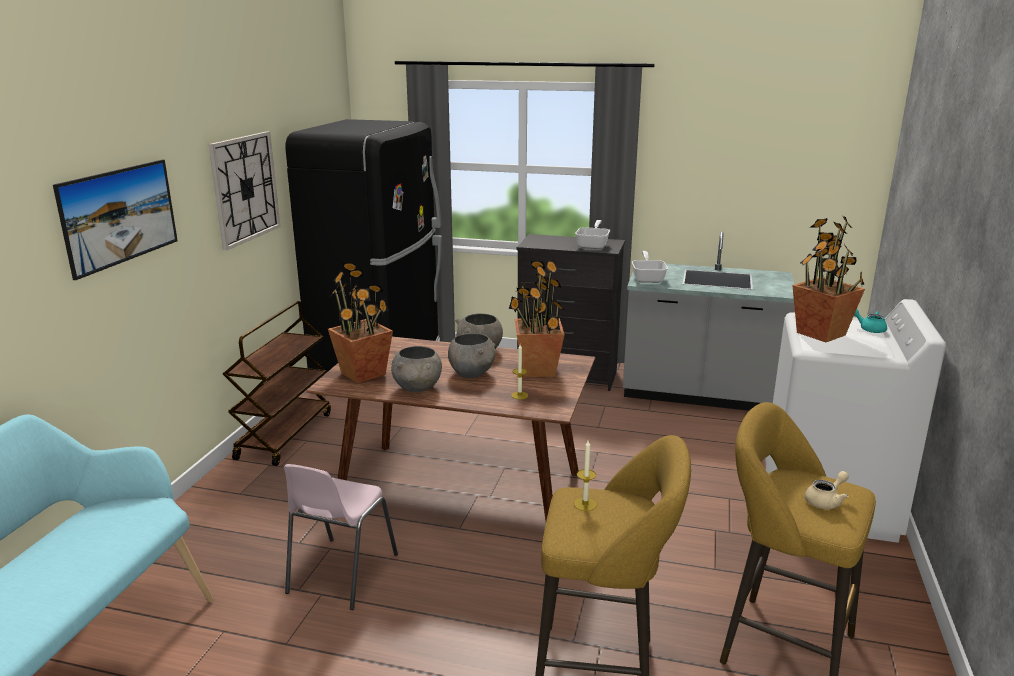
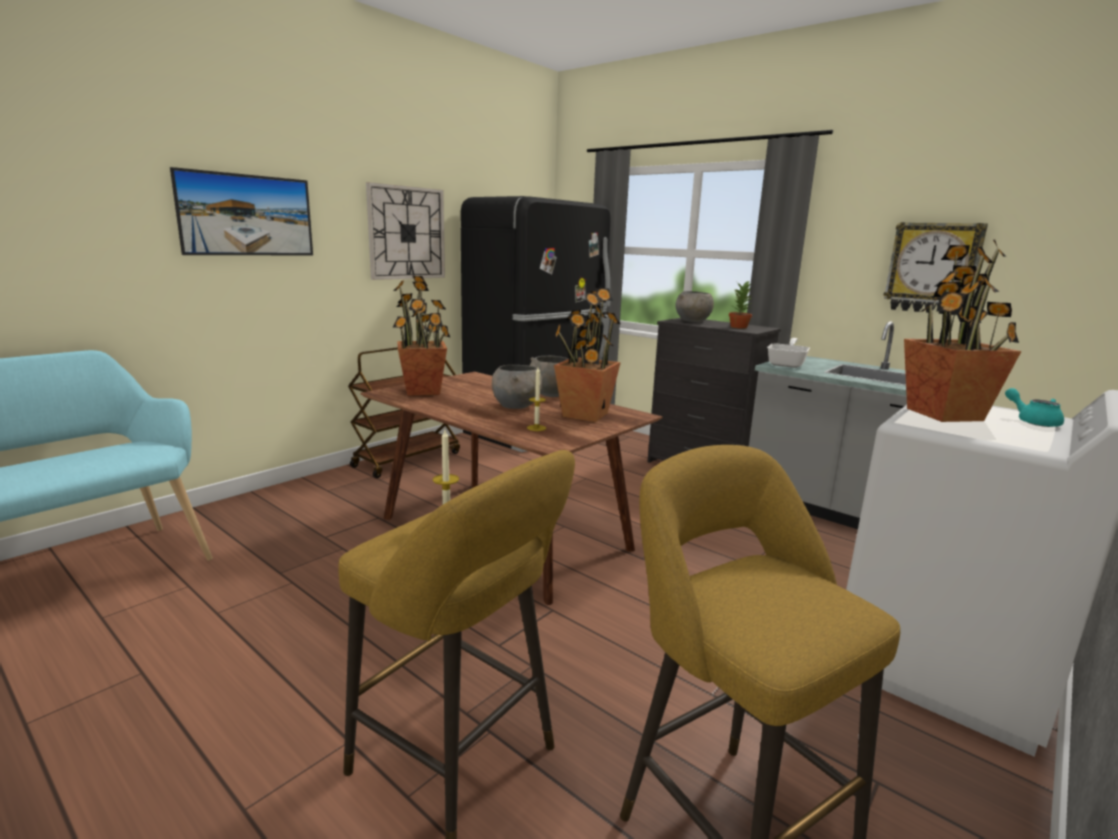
camera: 25 degrees right, 5 degrees down
pink chair [284,464,398,610] -> none
grey bowl [391,346,442,393] -> grey bowl moved to [675,291,714,322]
frying pan [575,220,610,249] -> potted plant [729,280,752,329]
beige teapot [805,471,849,509] -> none
none -> wall clock [883,222,988,315]

